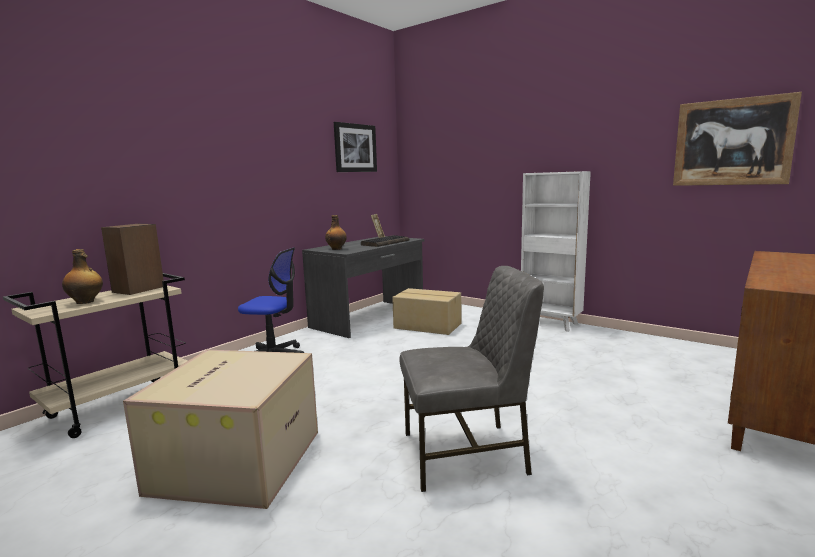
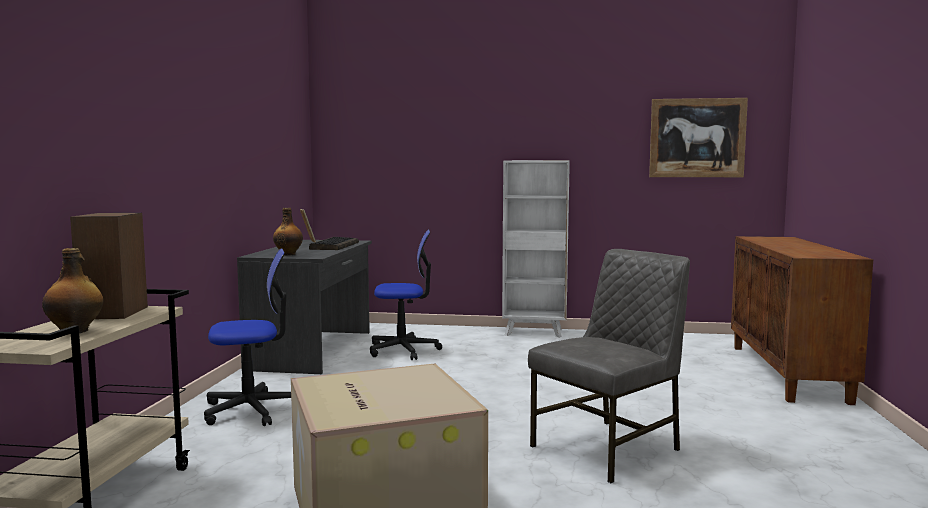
camera: 30 degrees left, 5 degrees down
picture [334,122,377,172] -> none
cardboard box [392,288,461,335] -> office chair [370,230,442,360]

